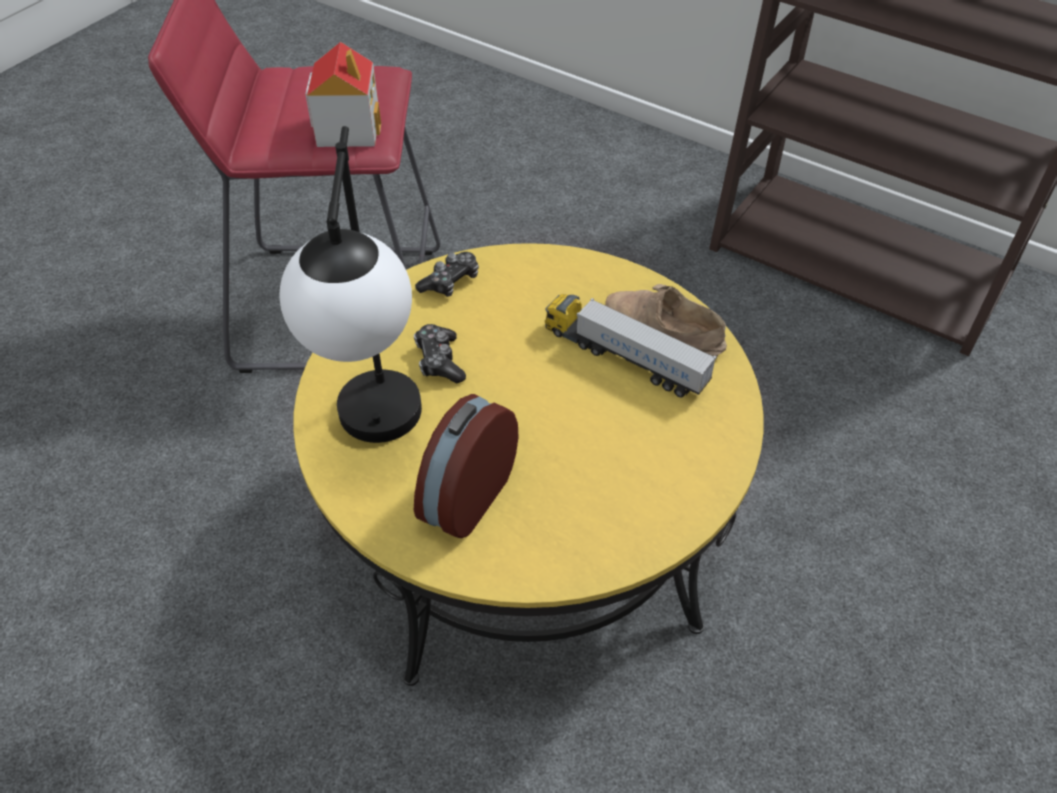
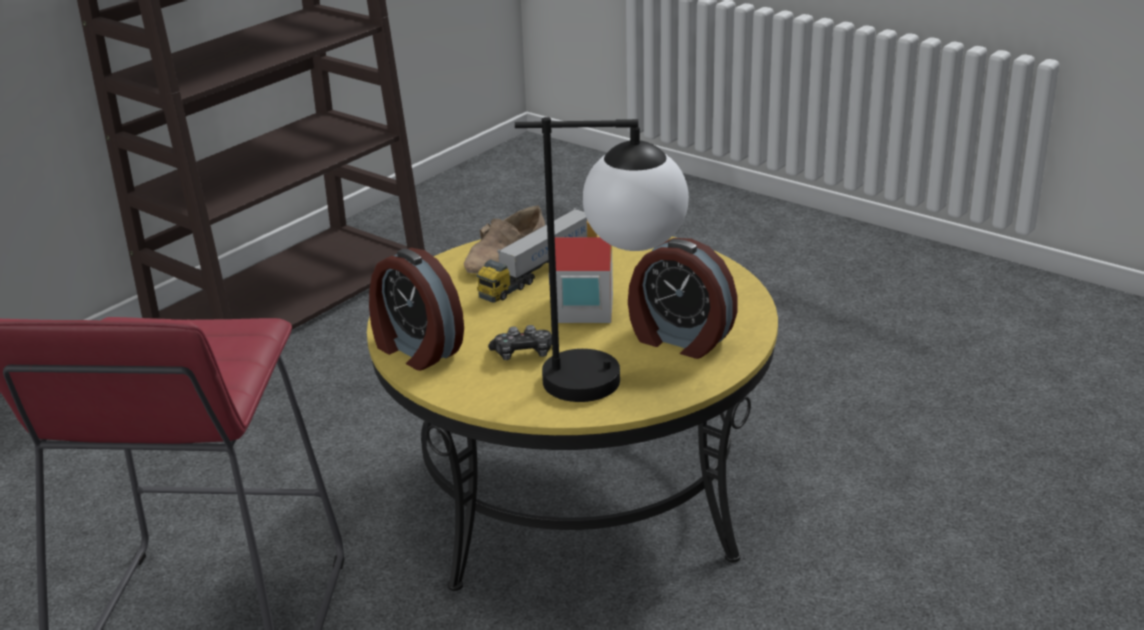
camera: 85 degrees left, 20 degrees down
toy house [305,42,381,147] -> toy house moved to [549,220,613,323]
game controller [415,252,479,297] -> alarm clock [369,248,464,371]

